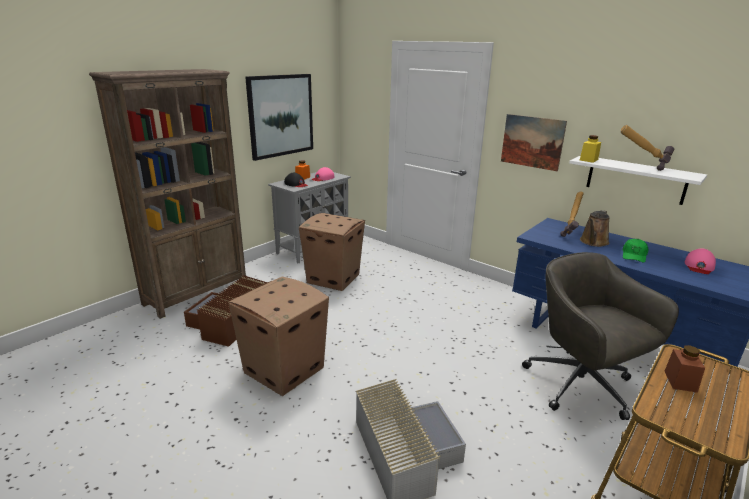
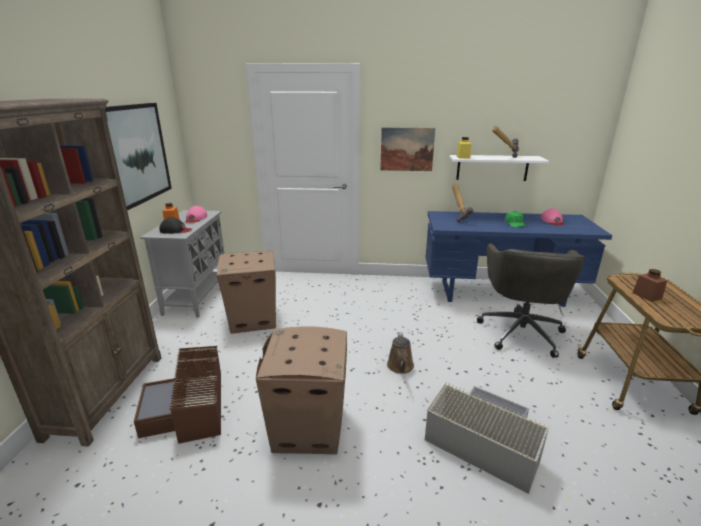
camera: 35 degrees left, 0 degrees up
grey office chair [522,252,679,420] -> grey office chair turned 105 degrees counterclockwise [477,244,585,358]
brown watering can [580,210,610,247] -> brown watering can moved to [387,332,414,374]

